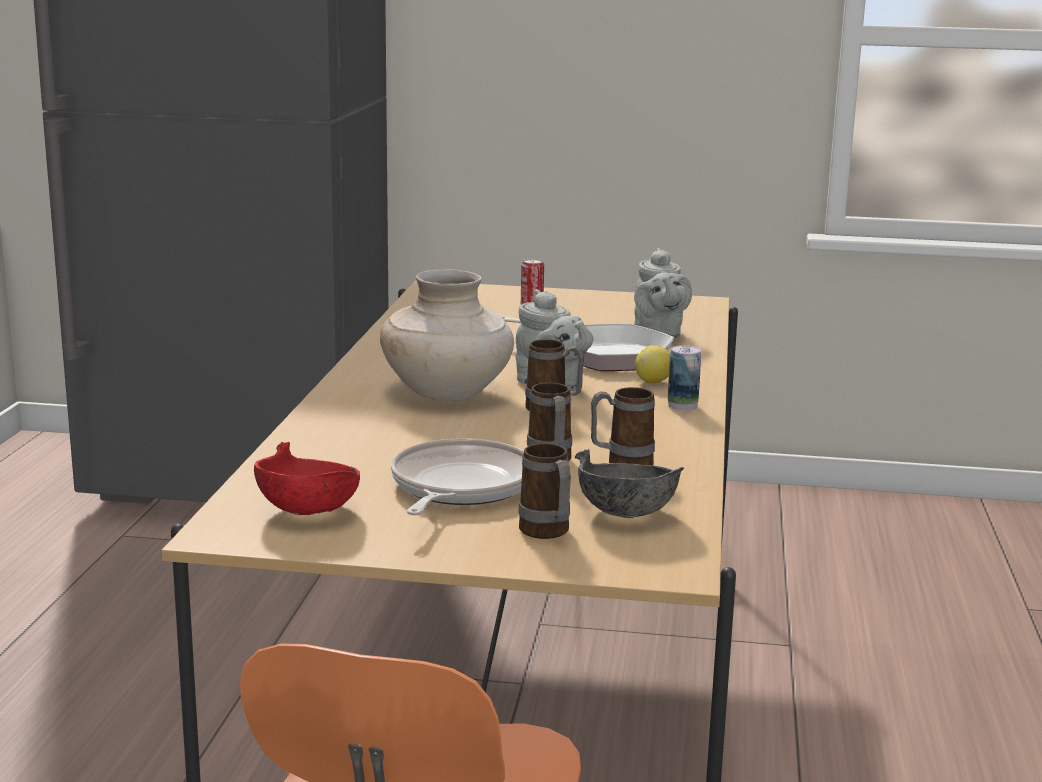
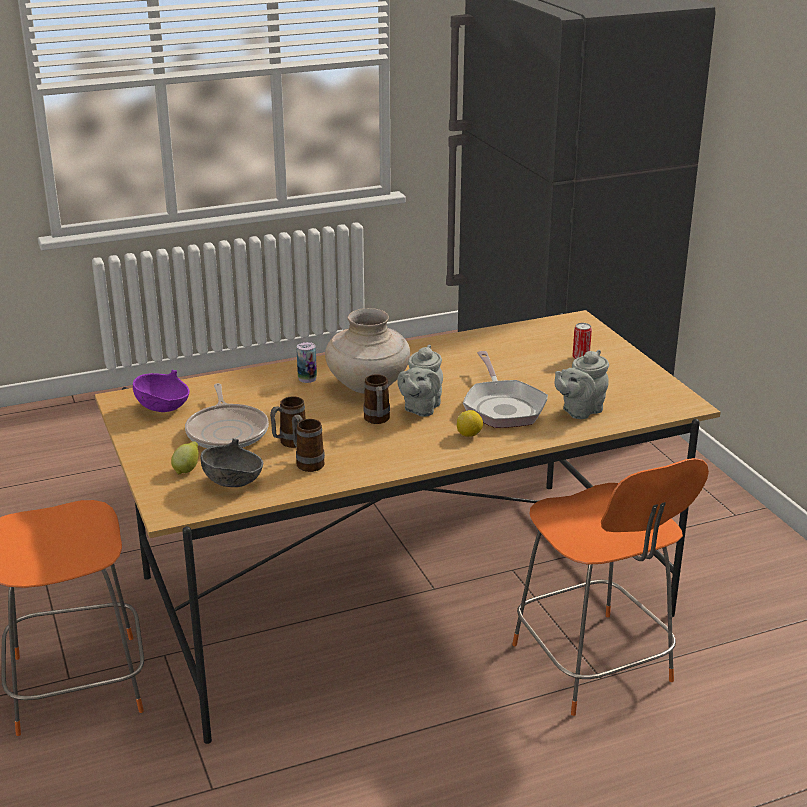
camera: 60 degrees right, 10 degrees up
red bowl [254,442,360,515] -> purple bowl [133,370,190,412]
frying pan [391,438,524,515] -> frying pan turned 90 degrees clockwise [185,383,269,448]
mug [519,443,571,539] -> lemon [171,442,199,475]
can [668,345,701,411] -> can moved to [297,342,317,383]
none -> orange chair [512,458,709,716]

